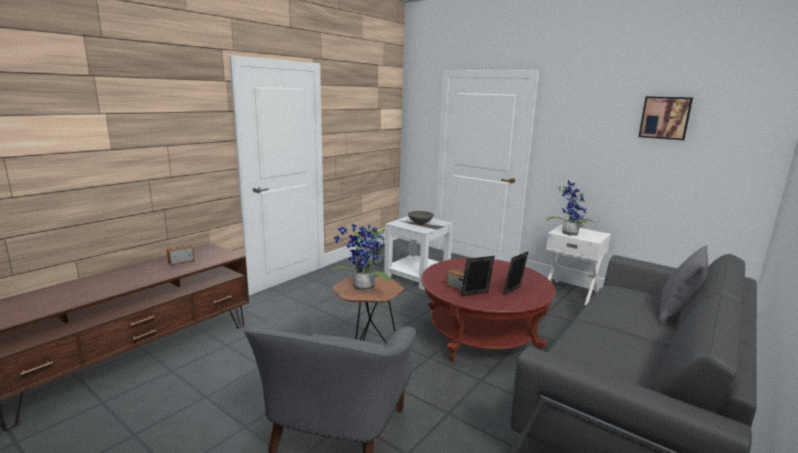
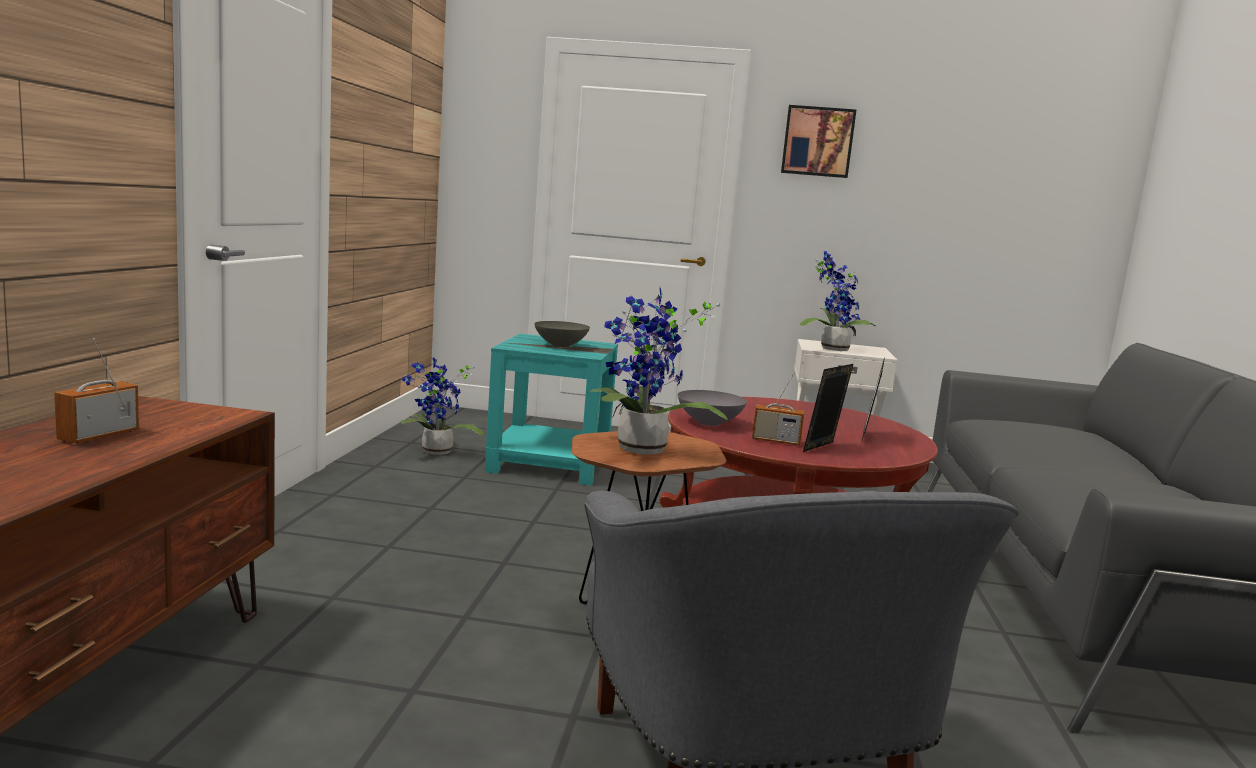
camera: 30 degrees left, 5 degrees down
white side table [384,216,453,290] -> turquoise side table [485,334,618,486]
picture [639,96,693,140] -> picture moved to [781,105,856,178]
grey pillow [659,245,708,323] -> none
none -> grey bowl [678,390,747,426]

